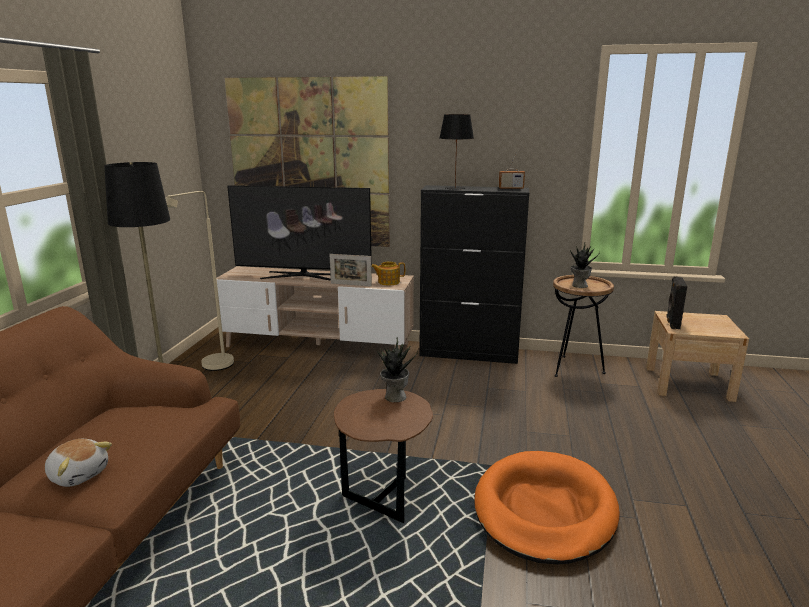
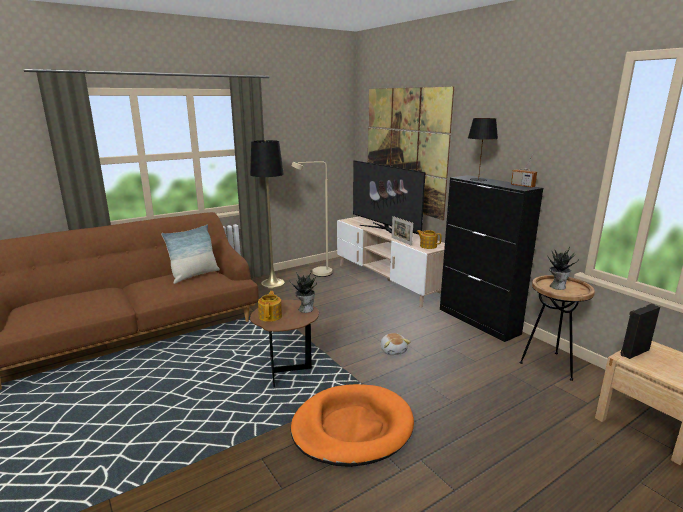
camera: 45 degrees right, 0 degrees up
plush toy [45,439,112,487] -> plush toy moved to [380,333,410,355]
none -> pillow [161,224,220,284]
none -> teapot [258,291,282,322]

